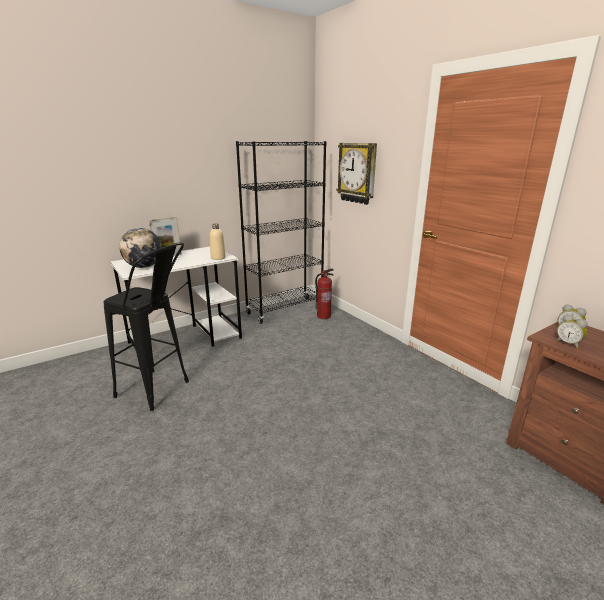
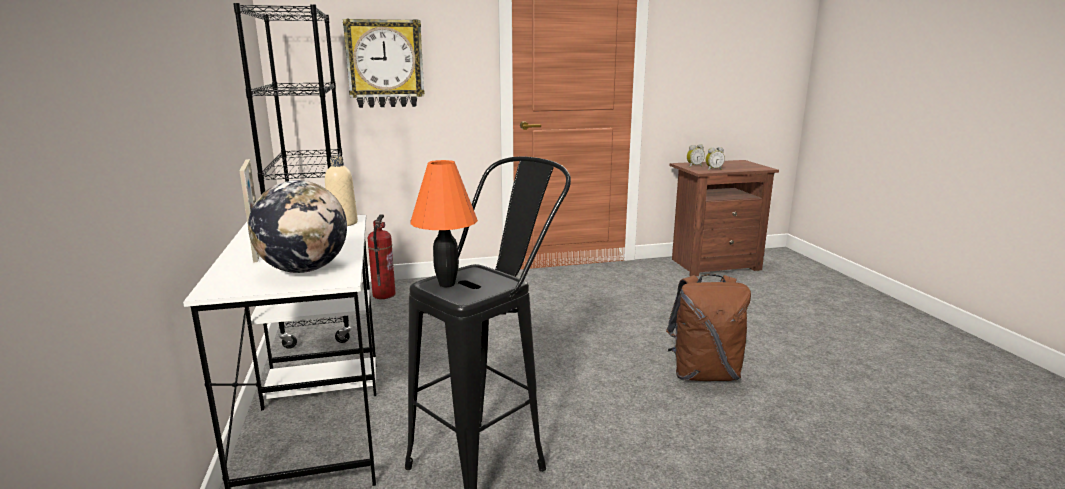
camera: 70 degrees left, 5 degrees down
none -> orange table lamp [410,160,478,287]
none -> brown backpack [666,274,751,381]

